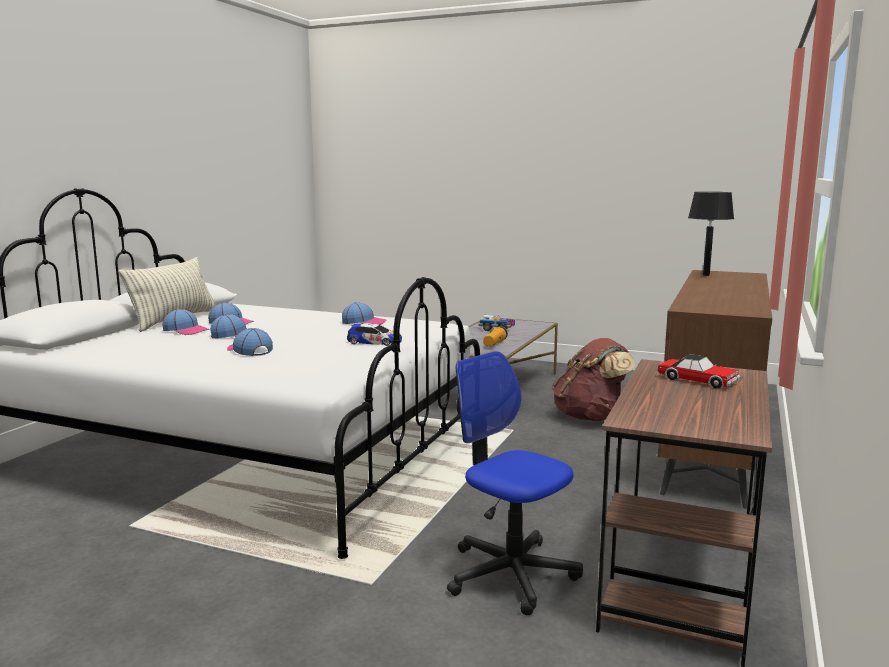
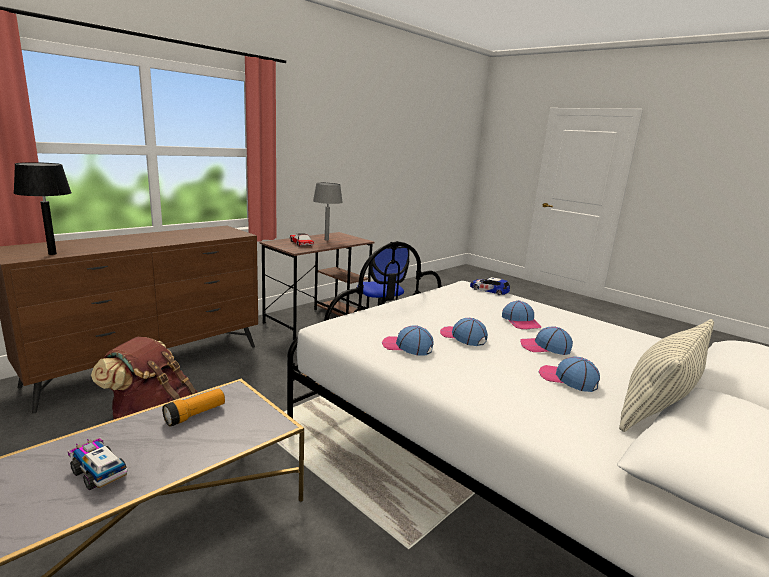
camera: 160 degrees left, 5 degrees up
cap [163,309,209,335] -> cap moved to [440,318,488,346]
toy car [347,323,402,346] -> toy car moved to [470,277,510,295]
none -> grey table lamp [313,183,343,240]

